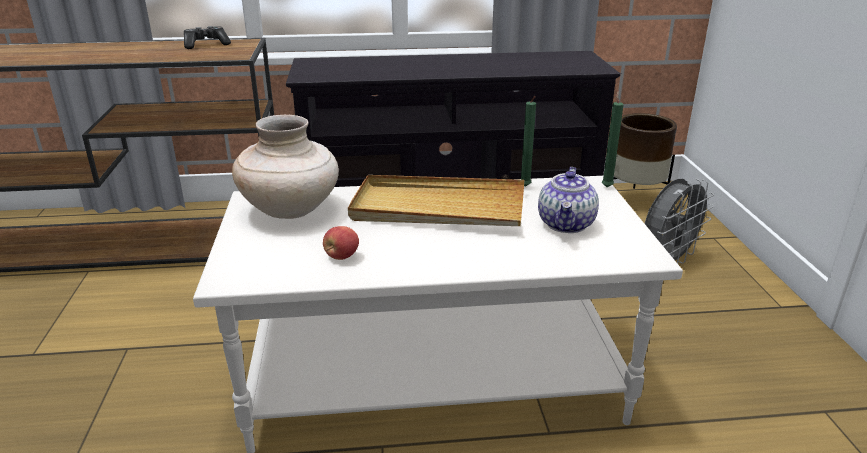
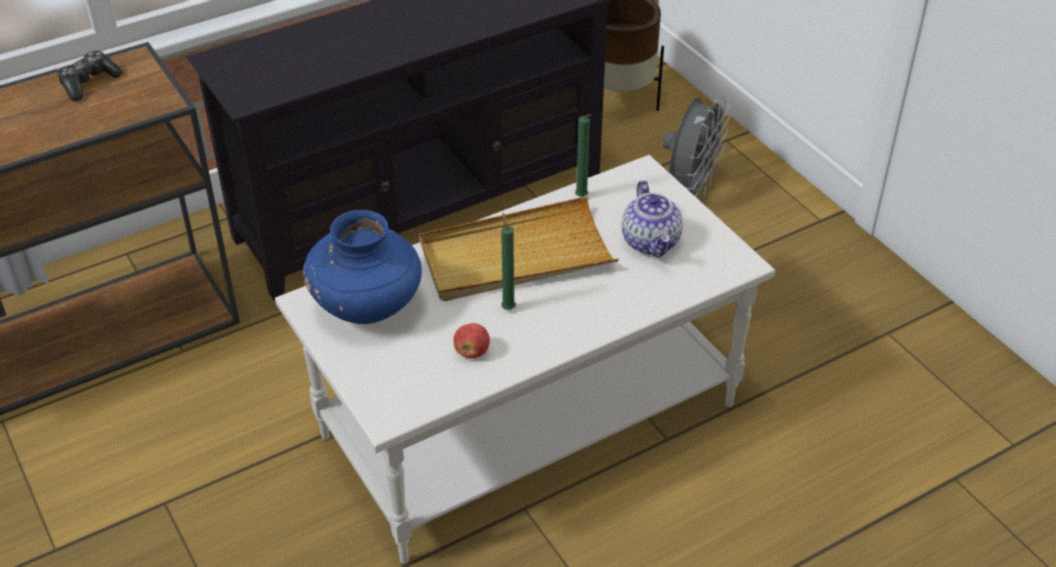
camera: 25 degrees left, 15 degrees up
beige vase [232,115,339,219] -> blue vase [303,210,422,324]
green candle [602,91,624,187] -> green candle moved to [501,213,516,310]

